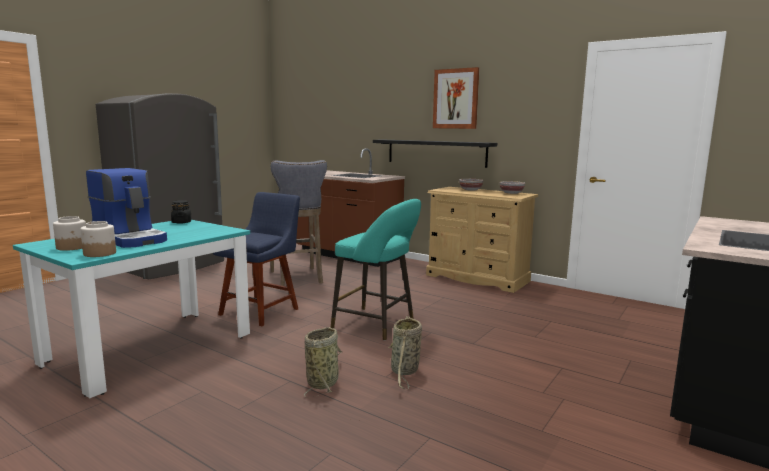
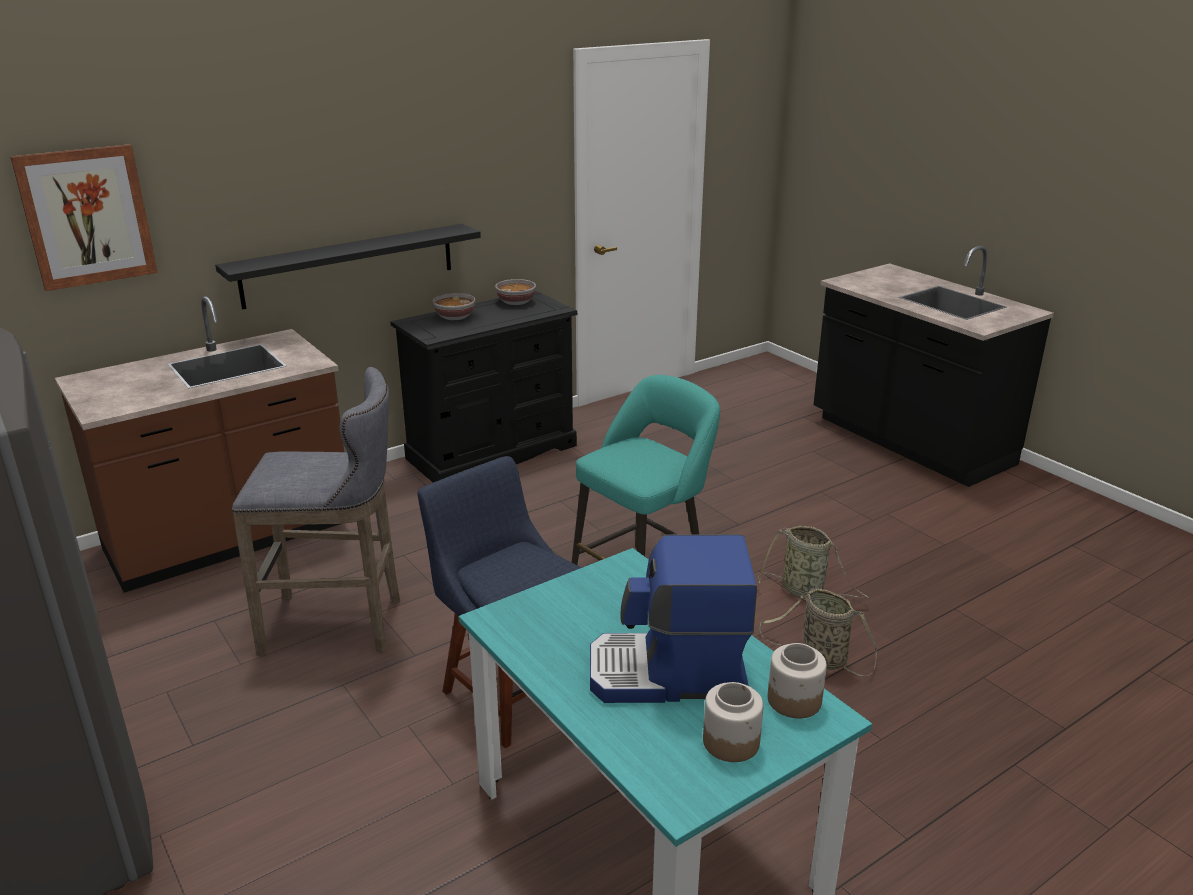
camera: 70 degrees left, 15 degrees up
coffee machine [86,168,167,248] -> coffee machine turned 150 degrees counterclockwise [590,534,757,703]
black jar [171,200,191,224] -> none
beige dresser [426,187,538,293] -> black dresser [390,290,578,482]
picture [433,67,479,129] -> picture moved to [10,144,158,291]

